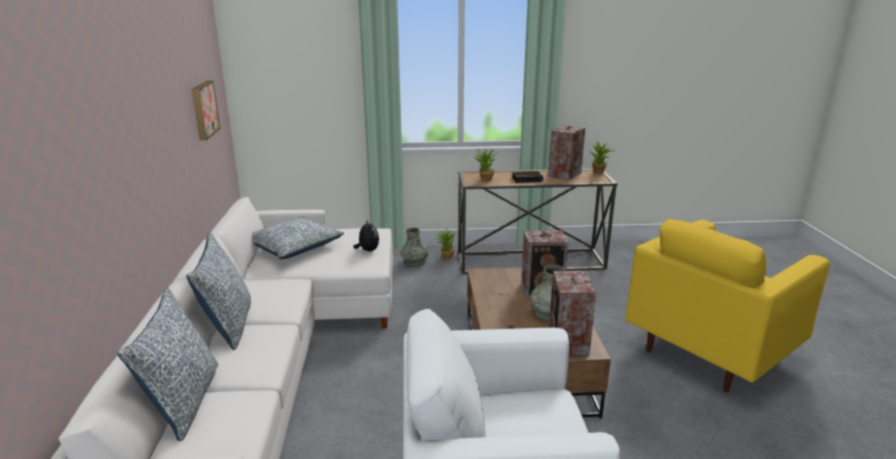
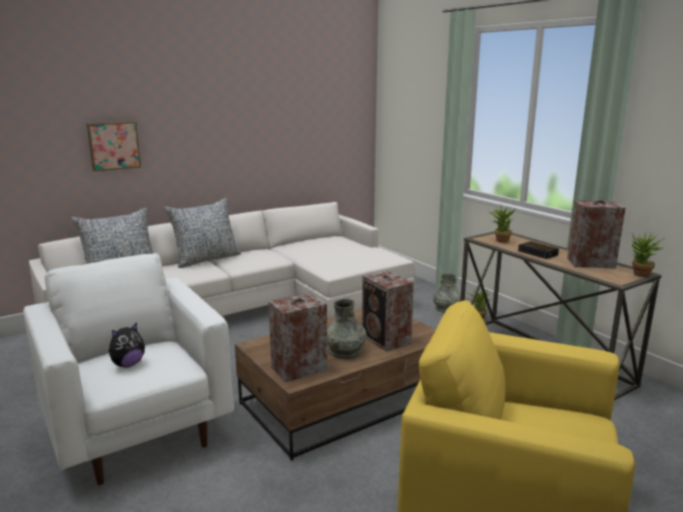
camera: 60 degrees right, 5 degrees down
picture [192,81,221,141] -> picture moved to [87,121,141,171]
pillow [252,217,344,259] -> none
plush toy [353,219,379,252] -> plush toy moved to [108,322,145,367]

